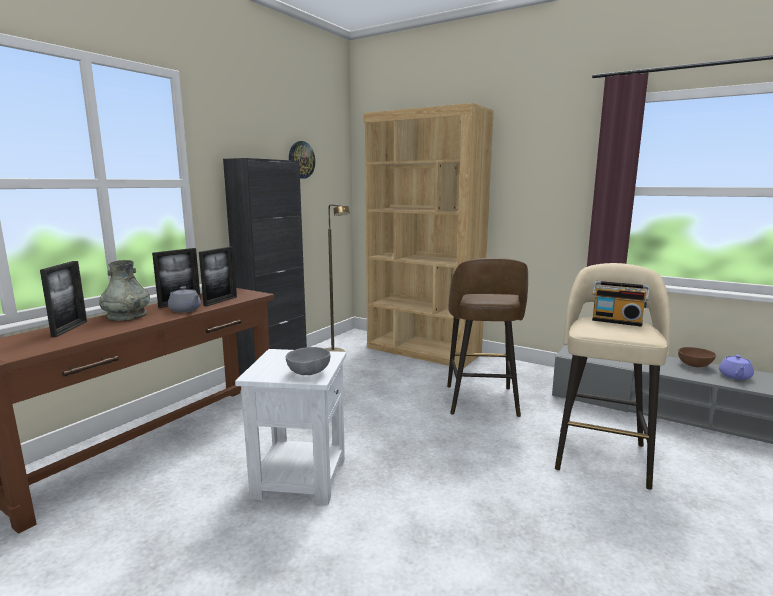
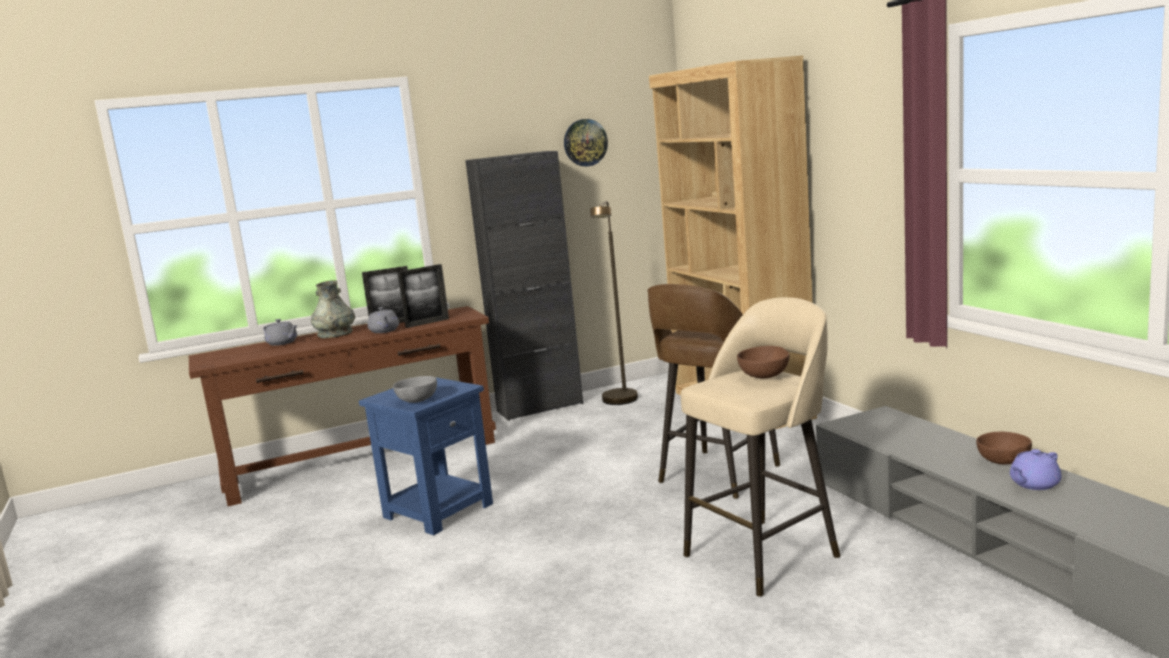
camera: 35 degrees right, 0 degrees up
picture frame [40,261,87,337] -> grey teapot [263,319,297,346]
white side table [235,349,346,505] -> blue side table [359,377,493,535]
radio [592,281,650,327] -> brown bowl [737,346,789,378]

